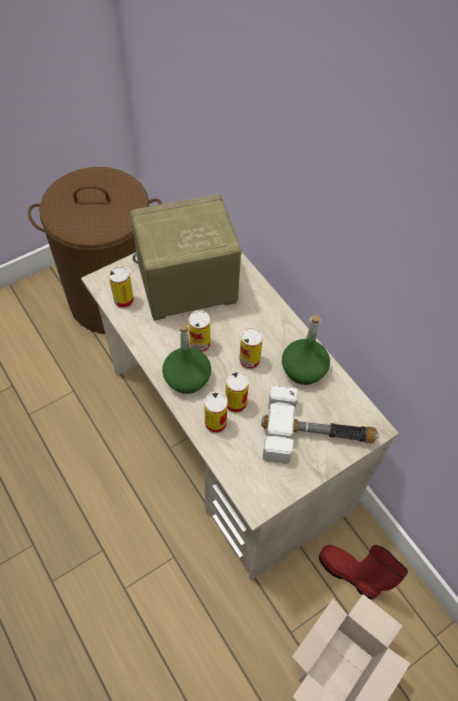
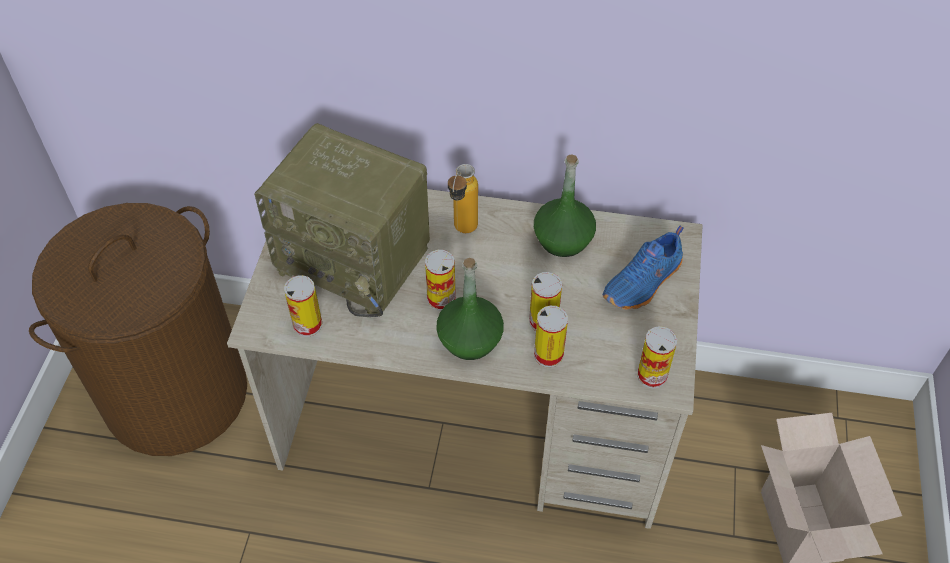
camera: 45 degrees left, 5 degrees down
radio [130,194,241,321] -> radio turned 90 degrees counterclockwise [254,123,430,317]
can [239,327,263,370] -> can moved to [637,326,677,389]
hammer [261,385,379,464] -> blue shoe [603,226,684,309]
red boot [319,545,408,599] -> none
none -> bottle [448,164,478,233]

